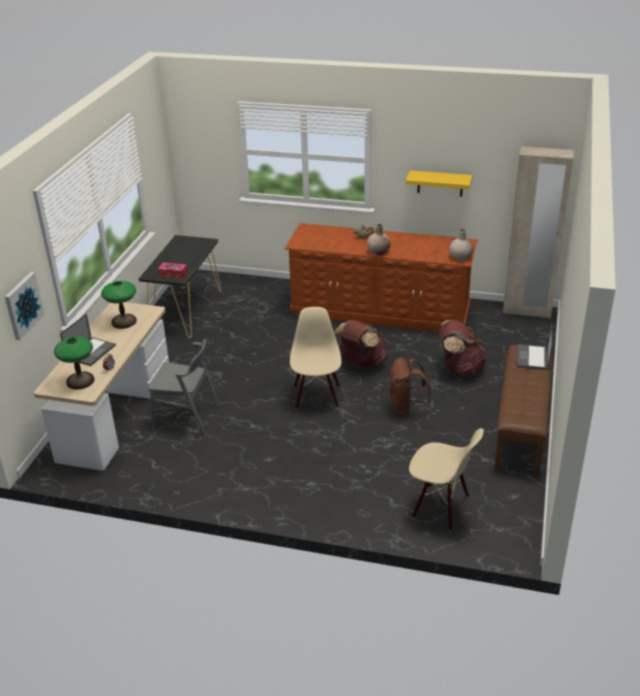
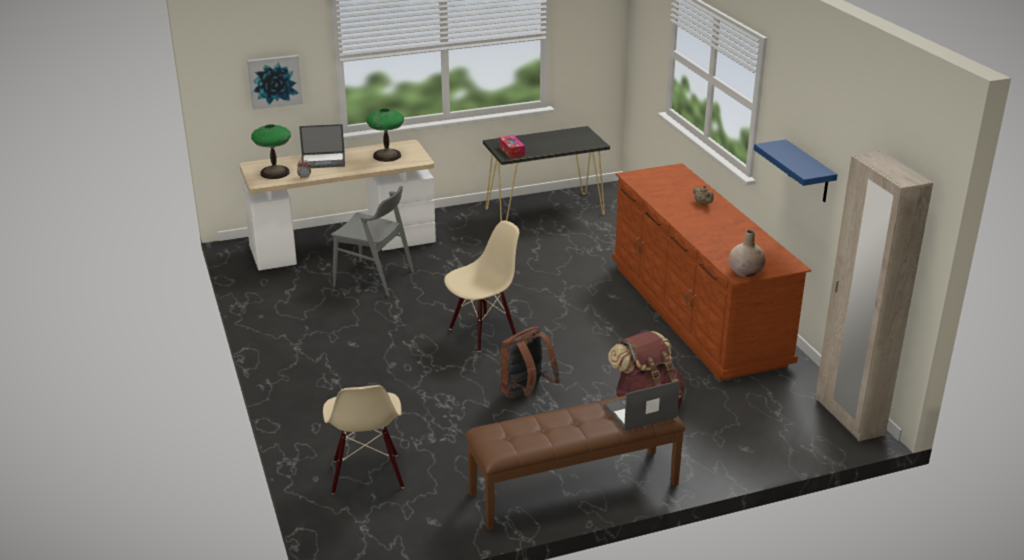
camera: 55 degrees right, 5 degrees down
grey chair [147,339,219,435] -> grey chair turned 45 degrees counterclockwise [331,186,414,297]
brown backpack [334,320,388,368] -> none
beige vase [367,224,391,255] -> none
yellow shelf [405,170,472,196] -> blue shelf [754,139,837,202]

